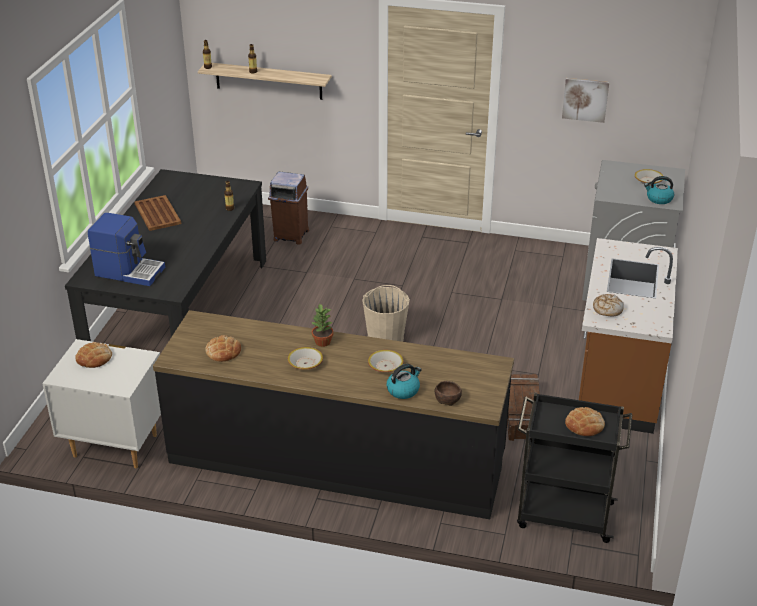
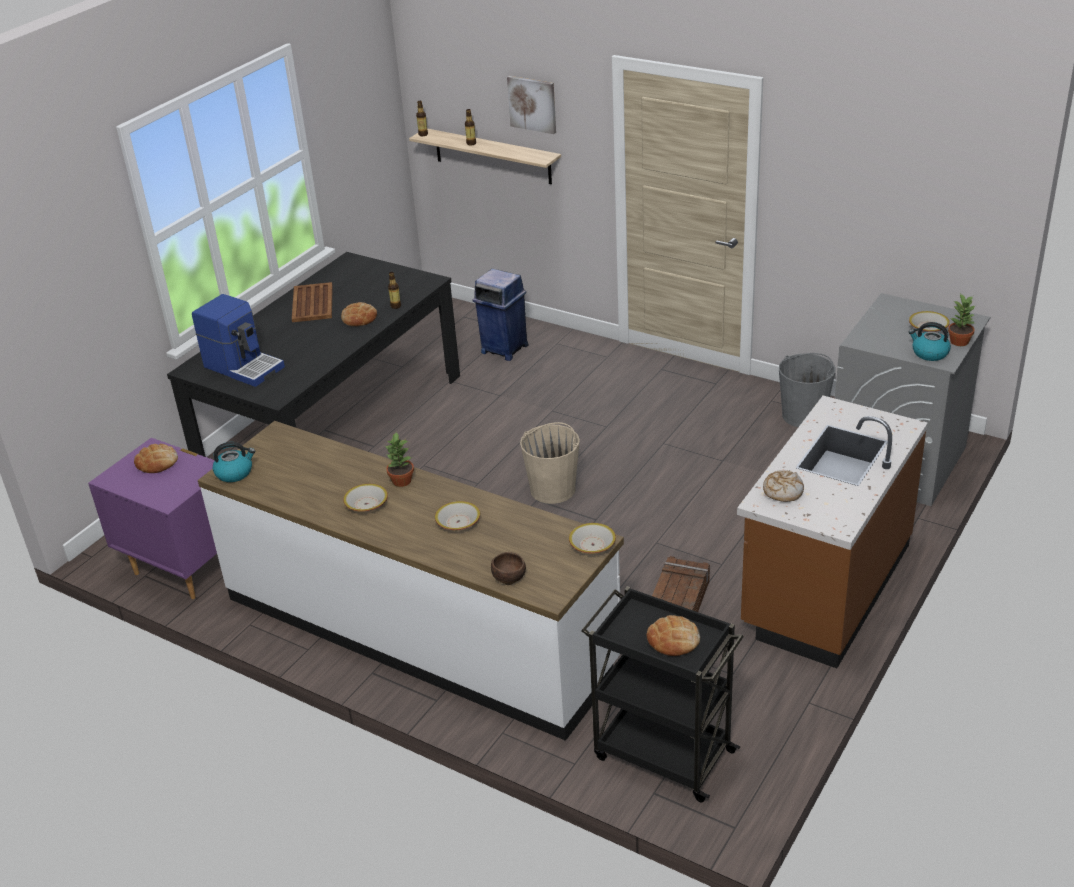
camera: 20 degrees right, 0 degrees up
white nightstand [42,339,161,468] -> purple nightstand [88,437,217,599]
black counter [153,310,514,519] -> white counter [198,421,624,741]
bread [205,335,241,362] -> bread moved to [341,302,377,326]
brown trash can [268,172,309,245] -> blue trash can [473,269,529,361]
kettle [386,364,422,399] -> kettle moved to [213,442,255,482]
picture [562,78,609,123] -> picture moved to [507,76,556,134]
none -> bowl [569,523,616,553]
none -> grey bucket [779,353,836,427]
none -> potted plant [948,293,975,346]

